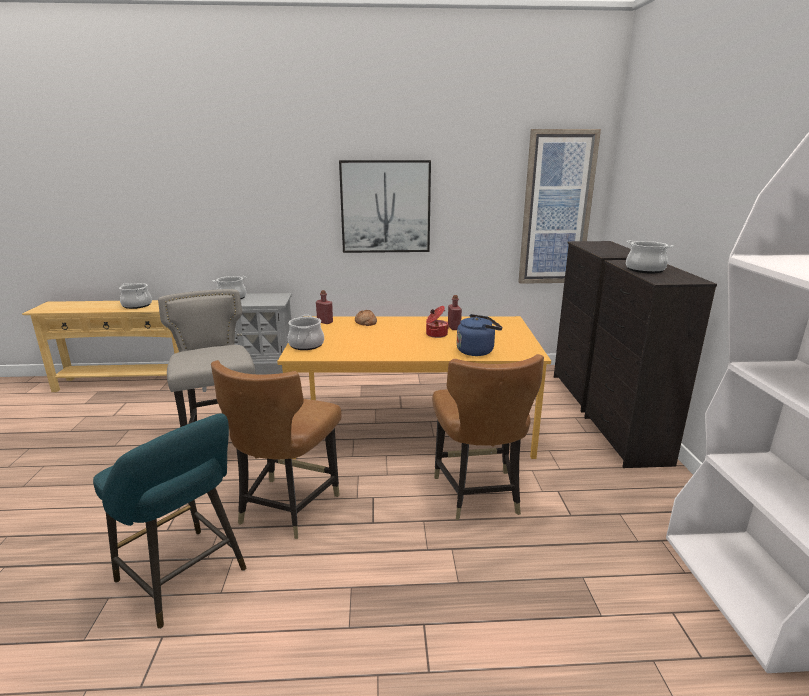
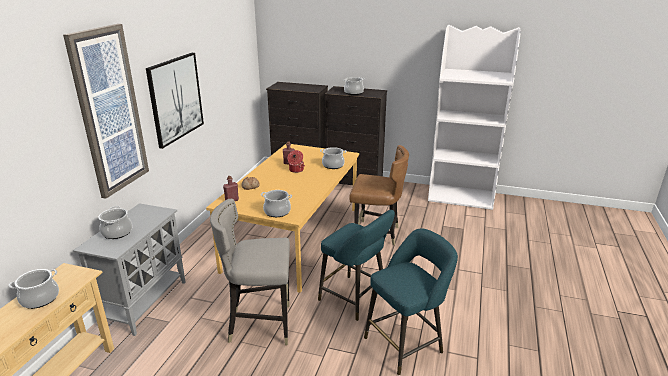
camera: 70 degrees left, 5 degrees up
brown chair [211,360,342,539] -> turquoise stool [318,210,395,321]
blue kettle [456,314,502,356] -> cooking pot [320,147,346,169]
picture [518,129,601,284] -> picture moved to [63,24,149,199]

